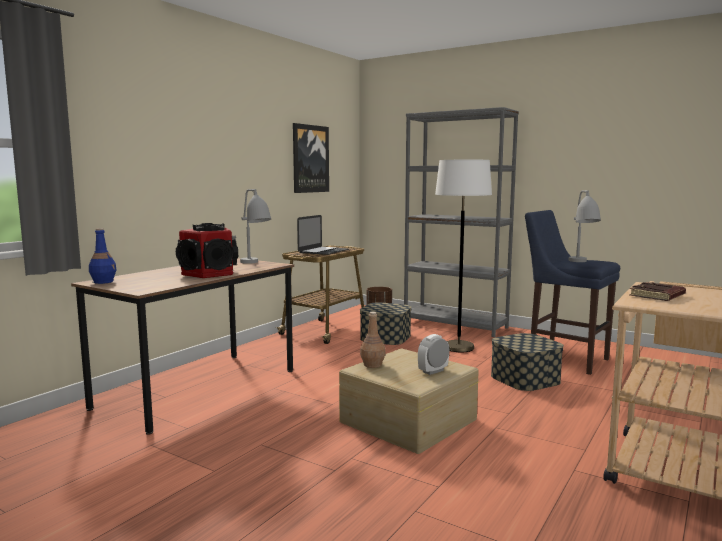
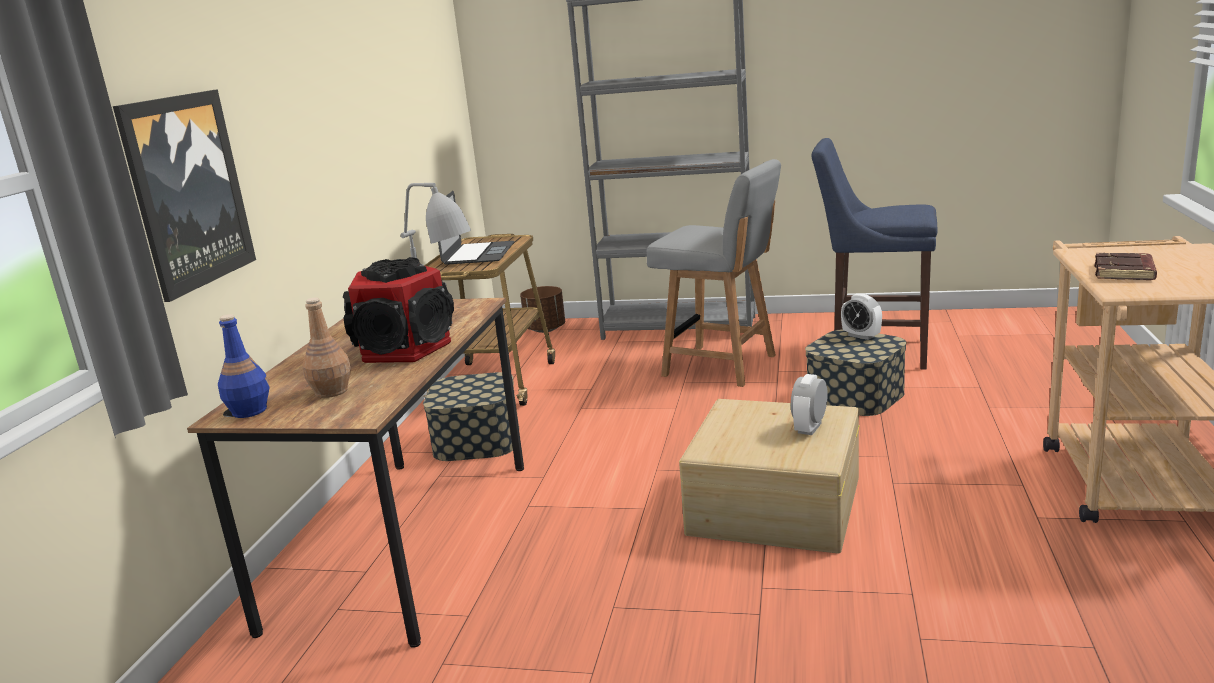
camera: 20 degrees left, 10 degrees up
picture [293,123,329,193] -> picture moved to [113,89,256,302]
storage box [360,302,411,345] -> storage box moved to [423,372,519,461]
brown bottle [360,312,386,368] -> brown bottle moved to [302,297,351,398]
white floor lamp [435,159,492,352] -> grey chair [646,159,781,387]
grey table lamp [569,190,601,262] -> none
none -> alarm clock [841,293,882,340]

